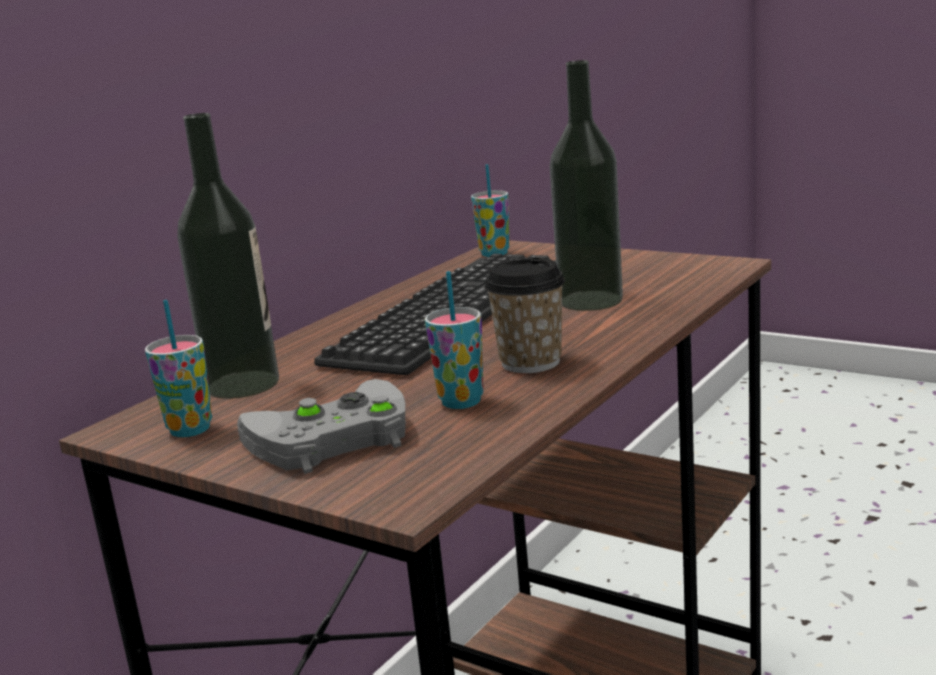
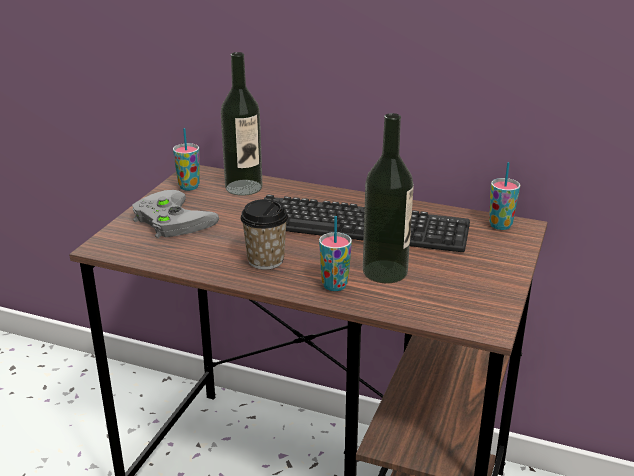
camera: 75 degrees right, 10 degrees up
cup [425,271,484,409] -> cup moved to [319,216,352,291]

